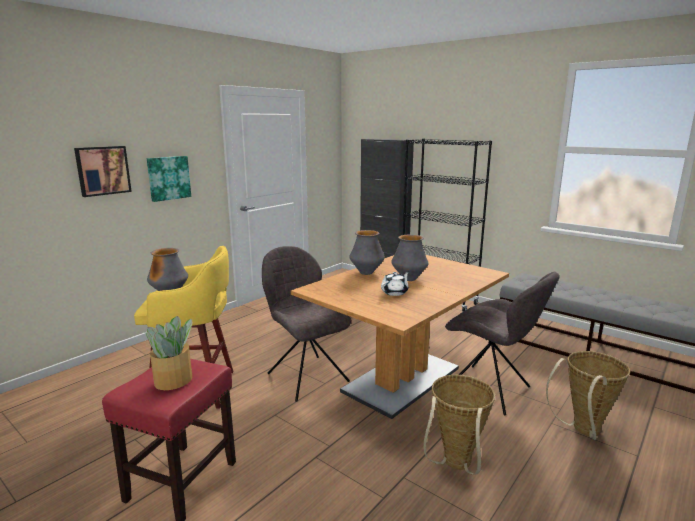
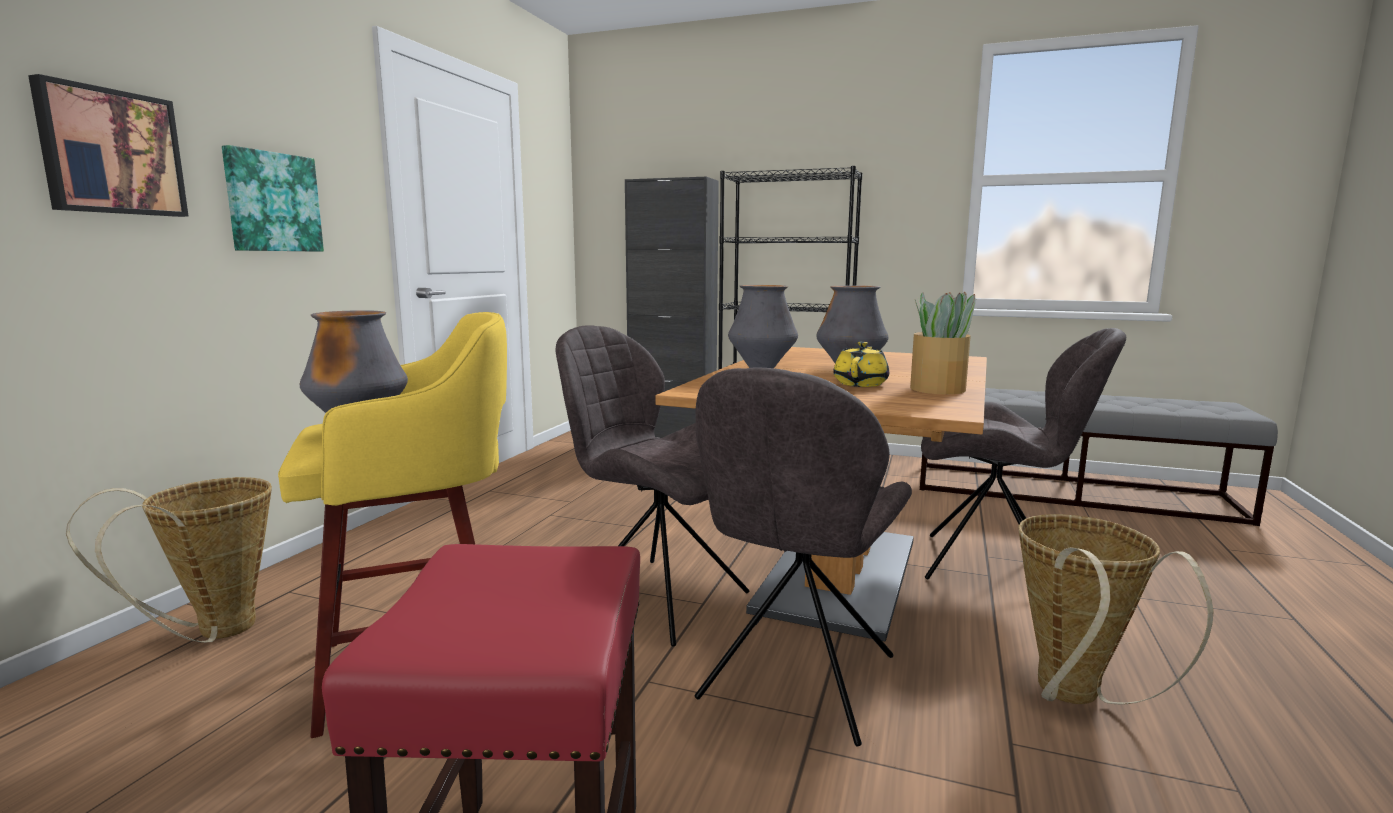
camera: 20 degrees left, 5 degrees down
potted plant [146,316,192,390] -> potted plant moved to [910,292,976,394]
white teapot [381,271,409,296] -> yellow teapot [833,342,889,387]
basket [546,351,630,440] -> basket moved to [66,477,272,643]
none -> grey chair [695,368,912,746]

